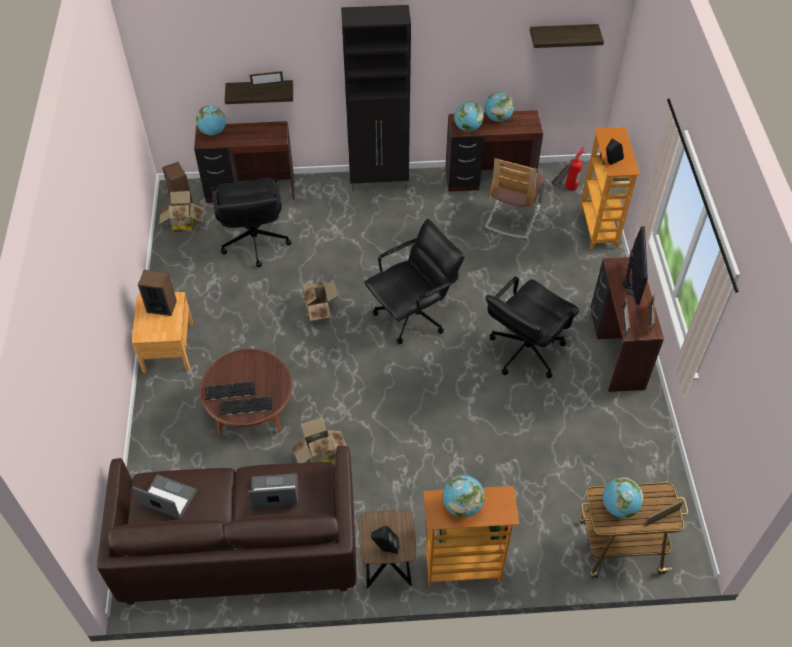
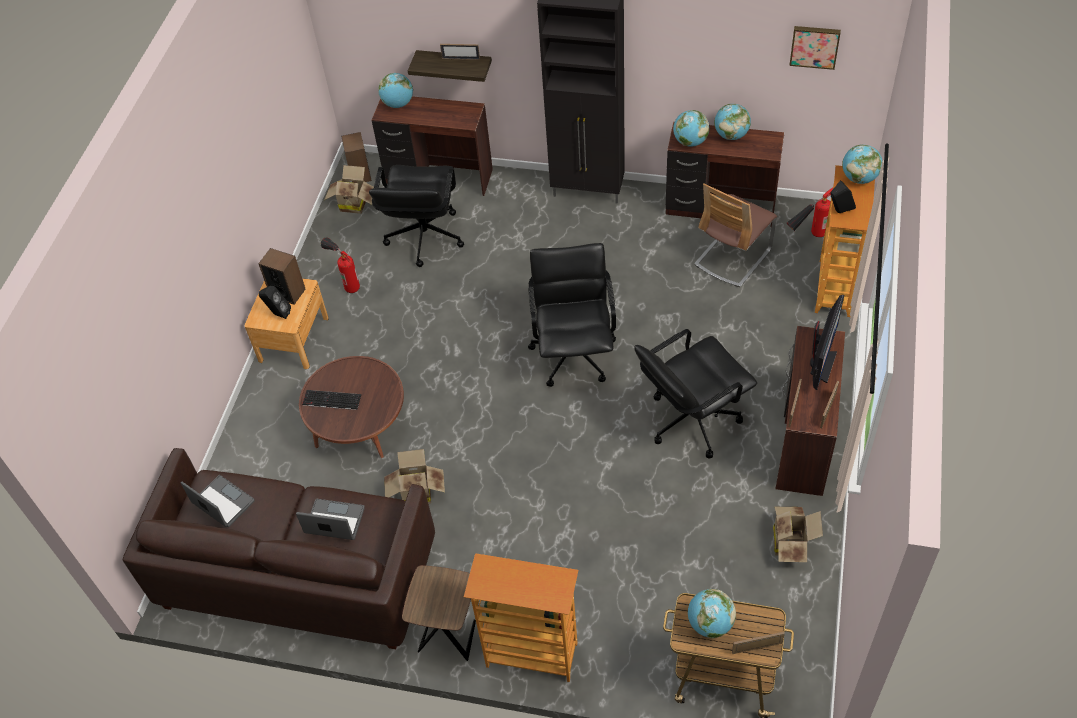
camera: 20 degrees right, 0 degrees up
keyboard [221,396,272,416] -> none
cardboard box [303,280,338,321] -> cardboard box moved to [773,507,823,562]
black office chair [364,219,465,344] -> black office chair turned 75 degrees counterclockwise [528,243,616,387]
black speaker [371,526,400,554] -> black speaker moved to [259,286,291,319]
globe [443,475,485,518] -> globe moved to [842,144,882,184]
shelf [530,24,604,48] -> picture [789,26,841,70]
none -> fire extinguisher [321,238,360,293]

